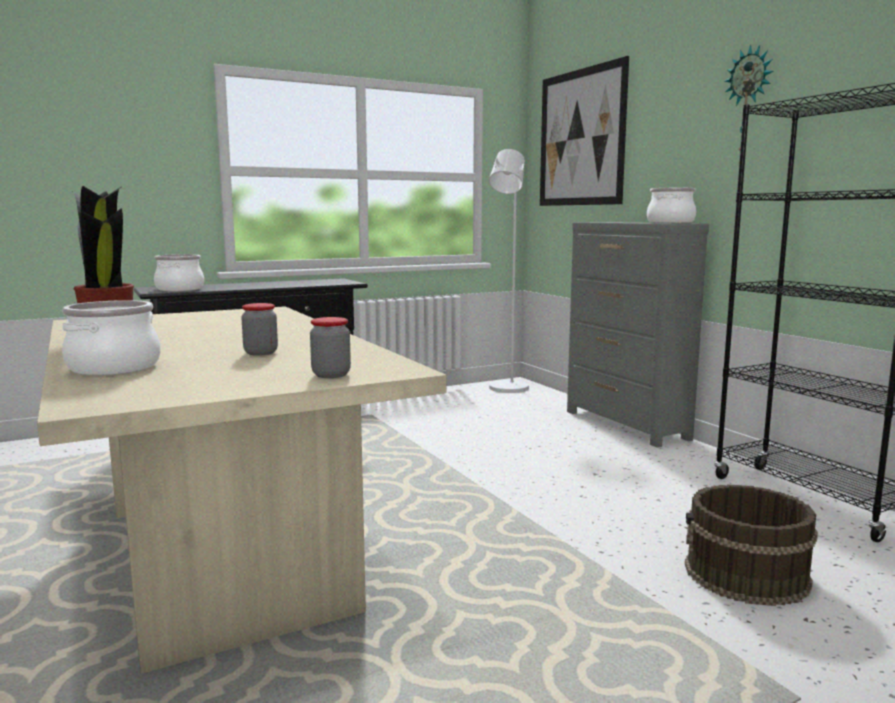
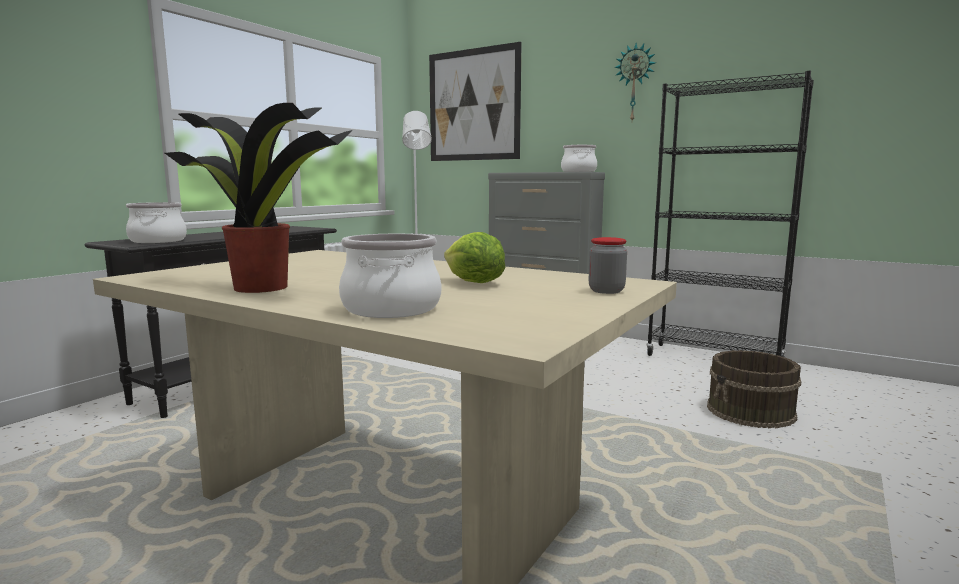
camera: 30 degrees left, 0 degrees up
jar [241,303,278,356] -> lettuce [444,232,505,283]

